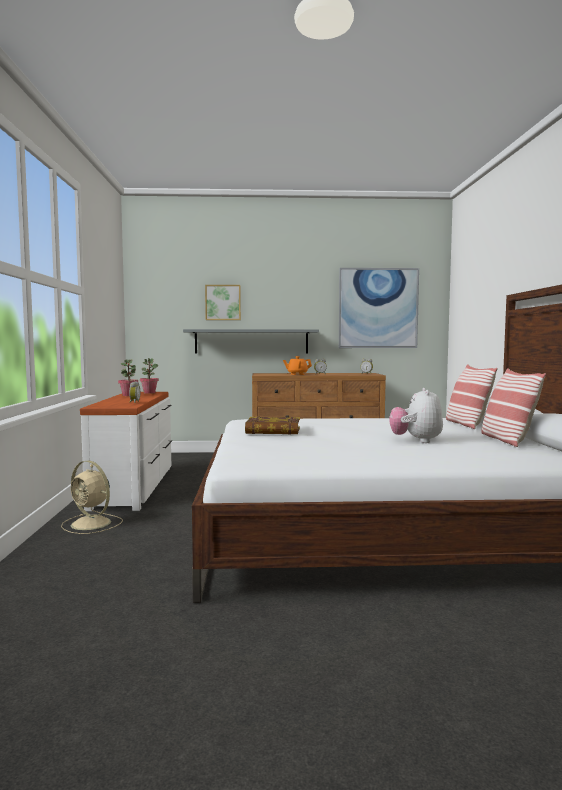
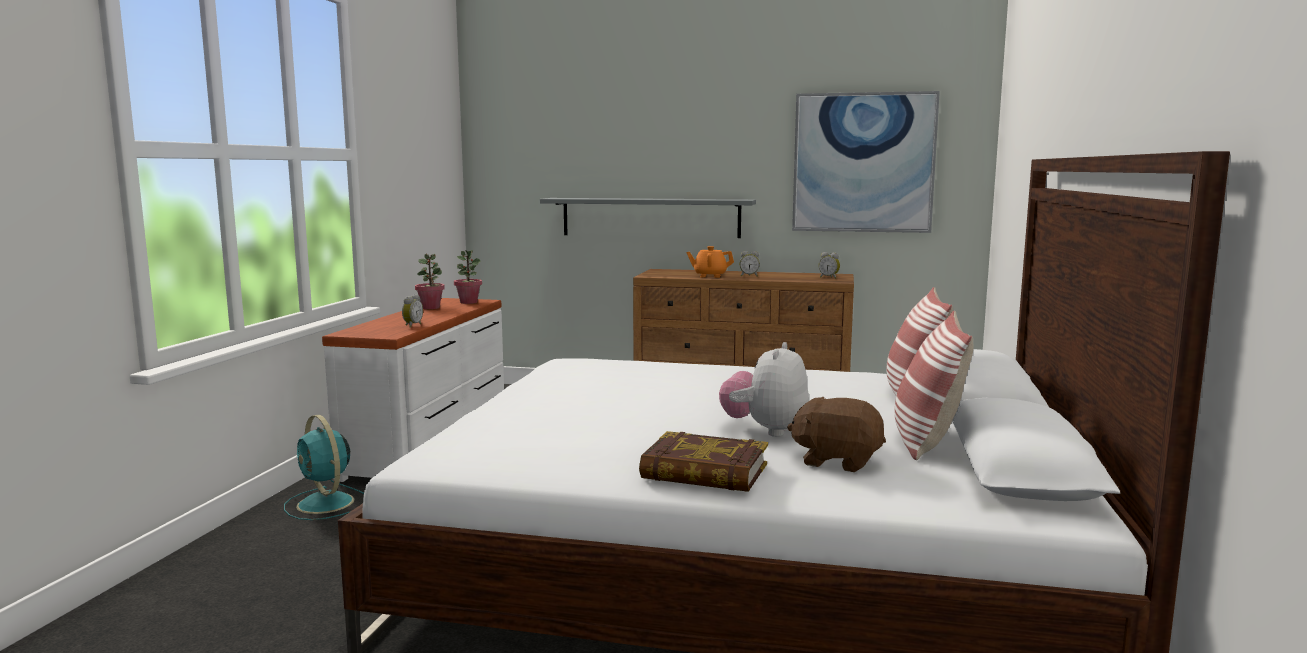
camera: 15 degrees right, 5 degrees up
beige fan [61,460,123,534] -> turquoise fan [284,415,364,520]
picture [205,285,241,320] -> none
book [245,416,300,435] -> book moved to [639,431,768,492]
none -> brown plush toy [787,397,886,472]

